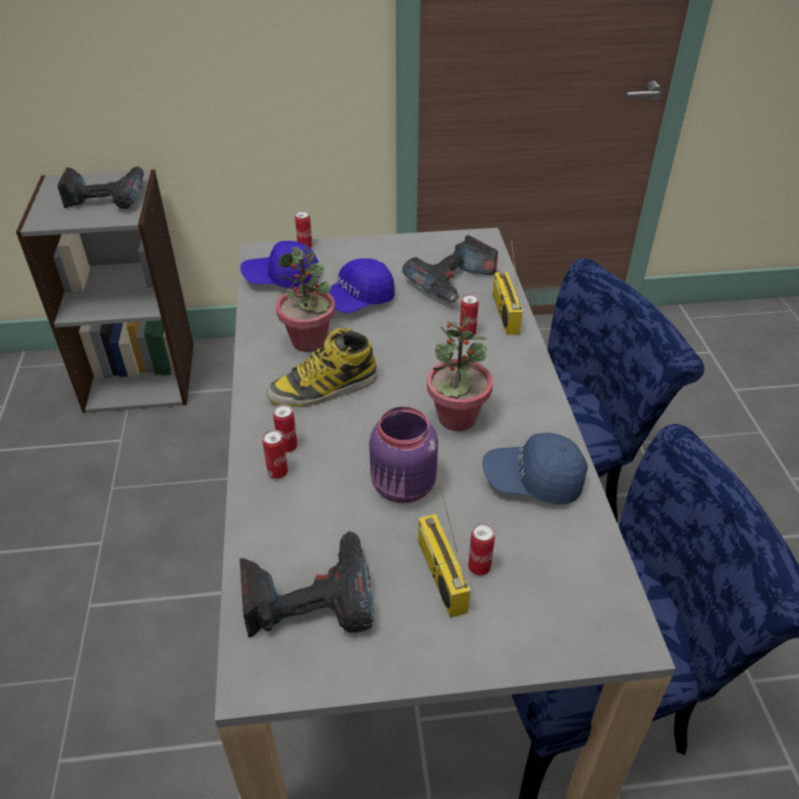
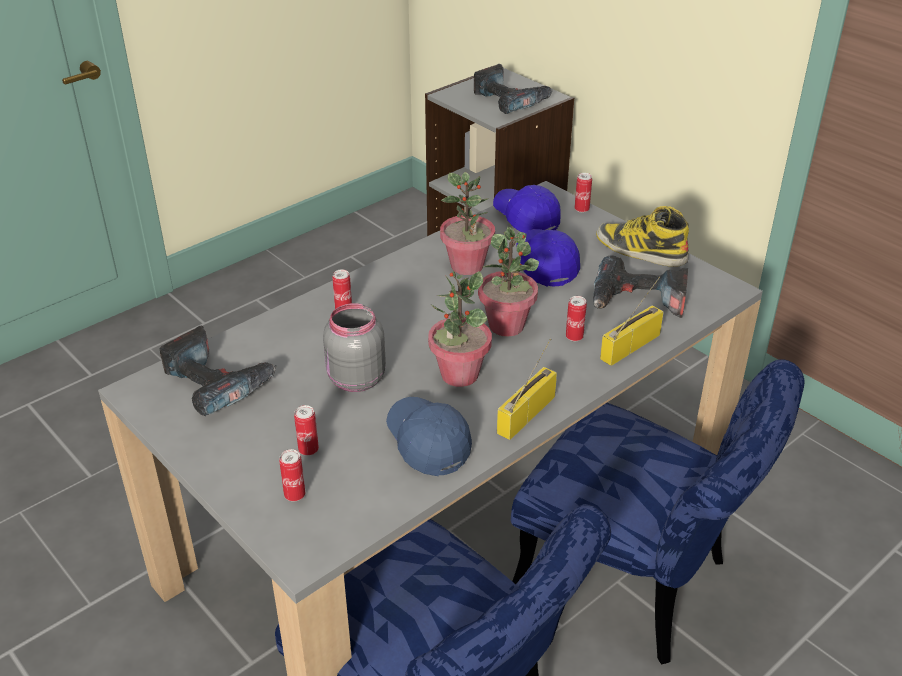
camera: 55 degrees right, 5 degrees down
can [262,430,288,479] -> can moved to [279,449,305,501]
boot [266,328,378,407] -> boot moved to [596,206,689,267]
blue cap [328,258,394,313] -> blue cap turned 60 degrees clockwise [516,229,580,287]
purple jar [369,407,438,503] -> grey jar [323,303,386,392]
radio [418,487,470,618] -> radio moved to [497,338,557,440]
none -> potted plant [478,227,539,337]

